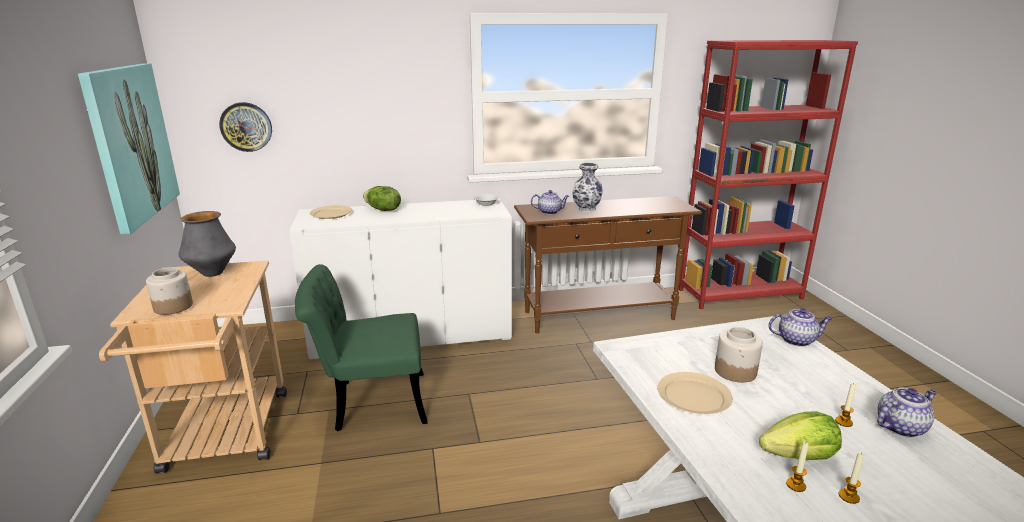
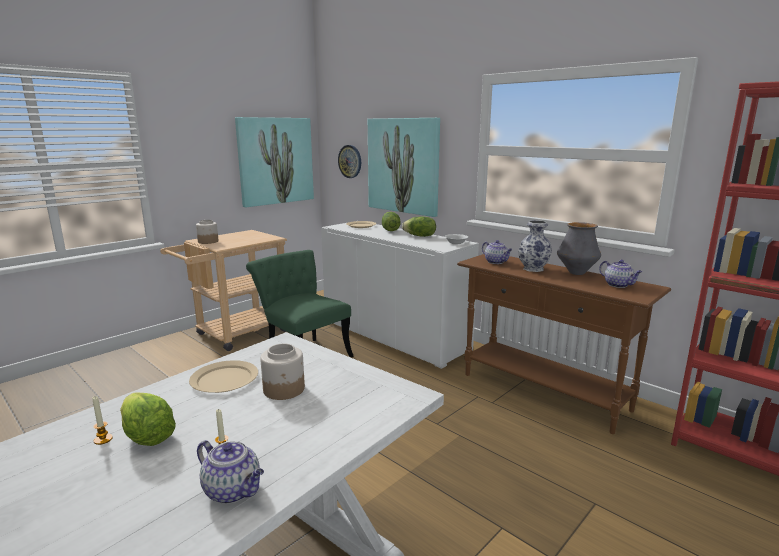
camera: 55 degrees right, 5 degrees down
vase [178,211,236,277] -> vase moved to [557,222,601,275]
teapot [768,308,833,347] -> teapot moved to [599,260,642,288]
candle [839,452,864,504] -> none
none -> picture [368,118,440,217]
none -> lettuce [402,217,436,237]

